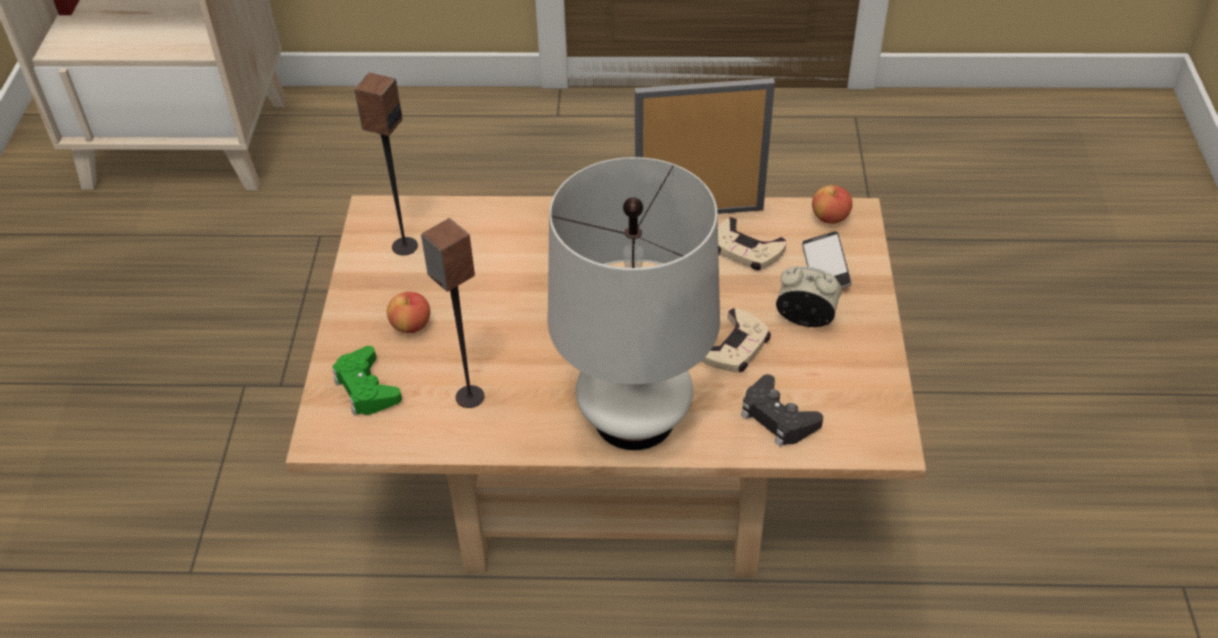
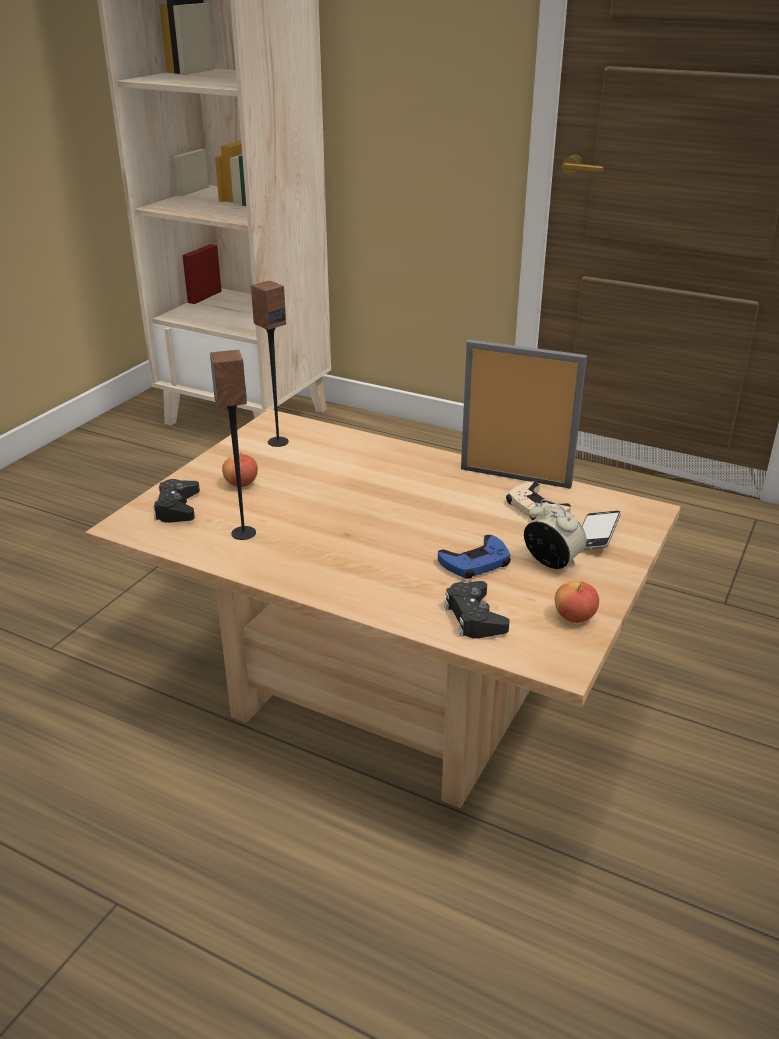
camera: 25 degrees right, 15 degrees down
green game controller [332,346,402,416] -> black game controller [154,479,200,523]
white table lamp [548,157,720,450] -> none
beige game controller [701,308,771,373] -> blue game controller [438,535,511,579]
apple [812,185,853,224] -> apple moved to [555,581,599,623]

